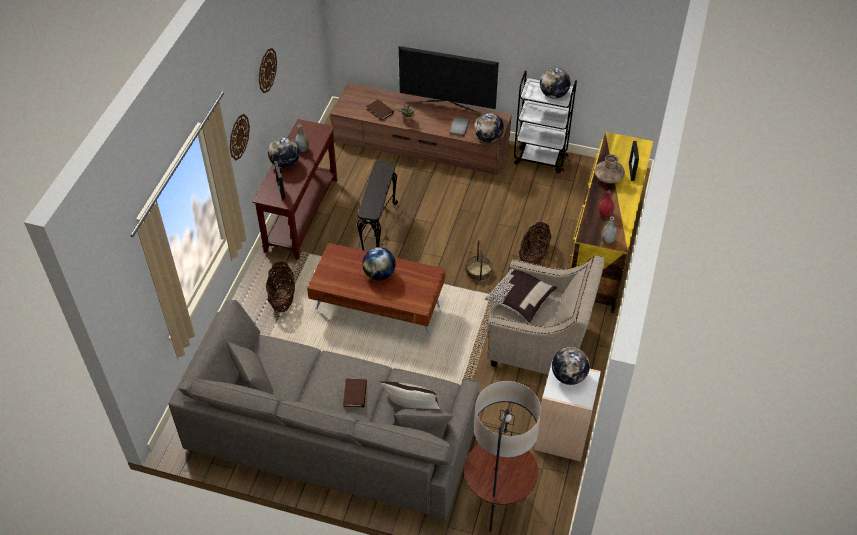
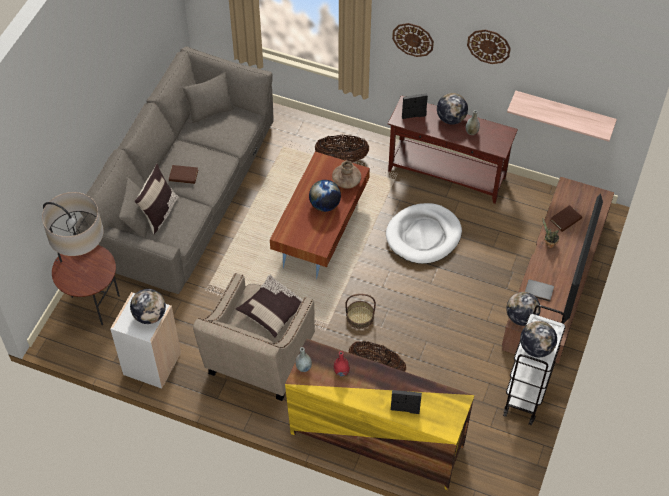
camera: 95 degrees right, 5 degrees up
black side table [357,161,398,250] -> white dog bed [386,203,462,264]
brown vase [594,154,625,183] -> brown vase moved to [332,161,361,188]
none -> shelf [507,91,617,141]

